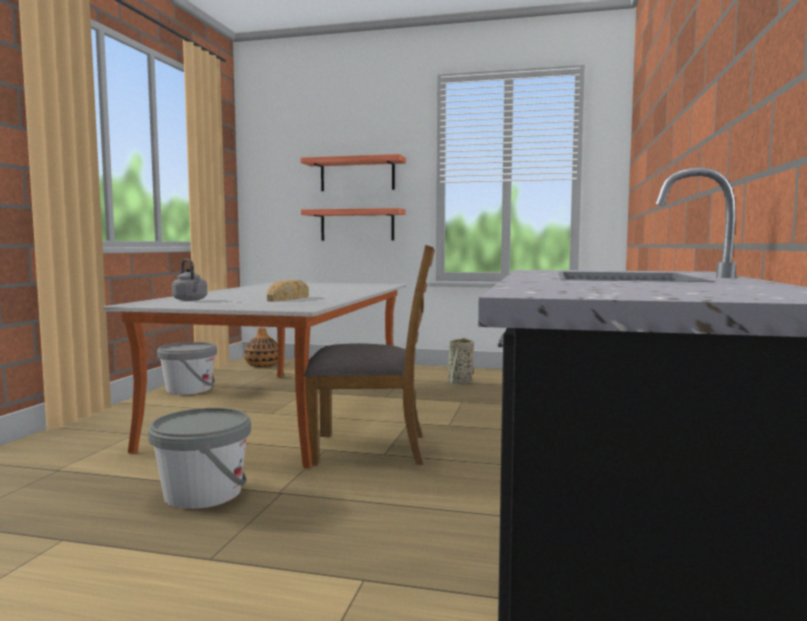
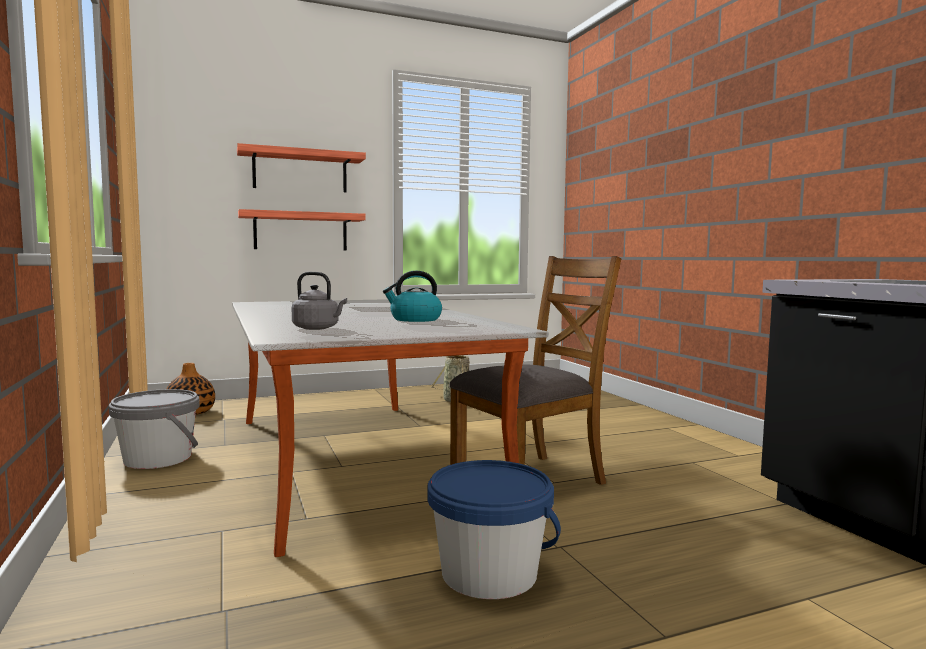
camera: 35 degrees left, 0 degrees up
grey bucket [148,408,251,509] -> blue bucket [427,460,561,599]
bread [267,280,309,301] -> kettle [383,271,442,322]

